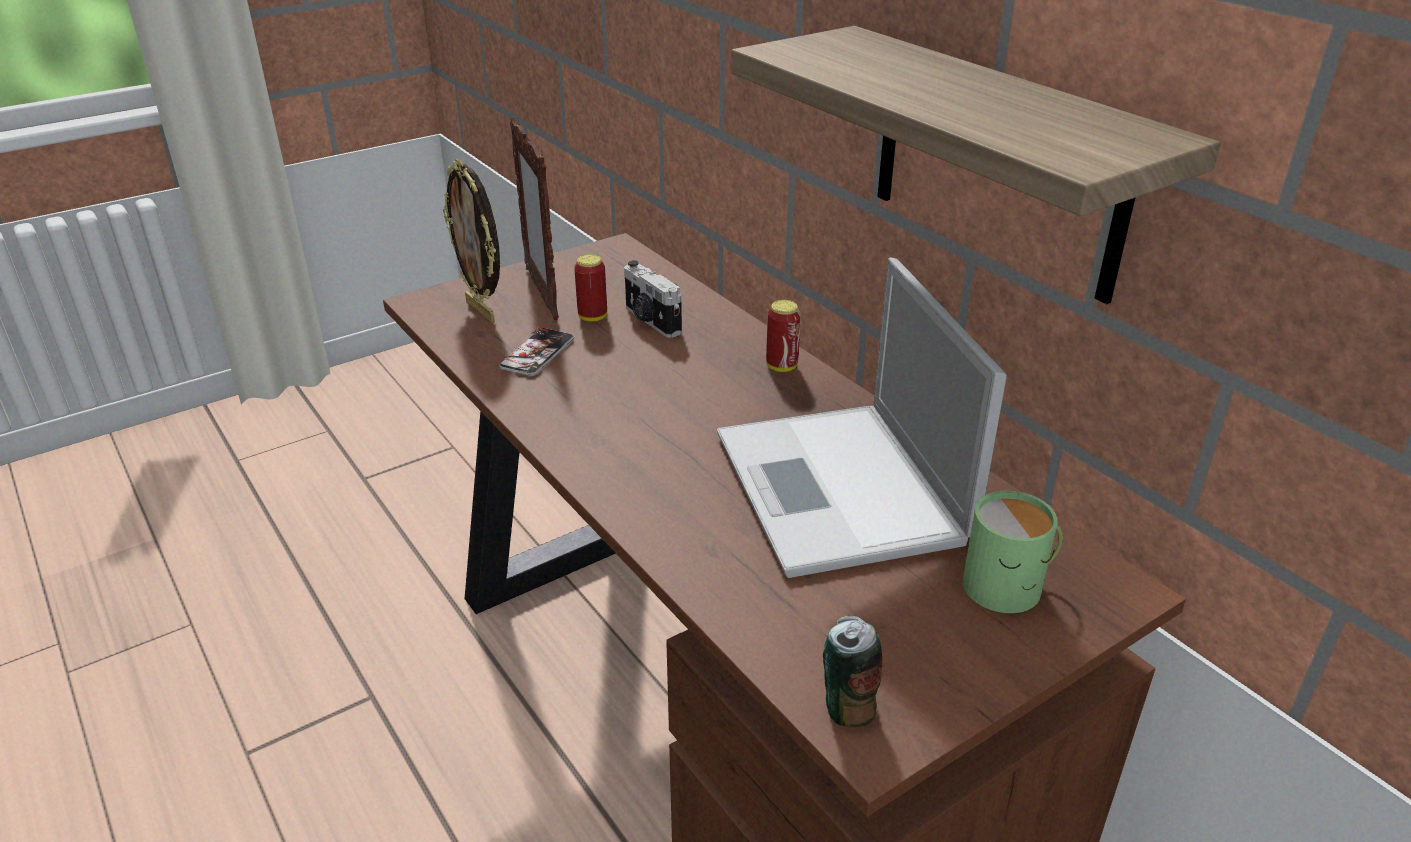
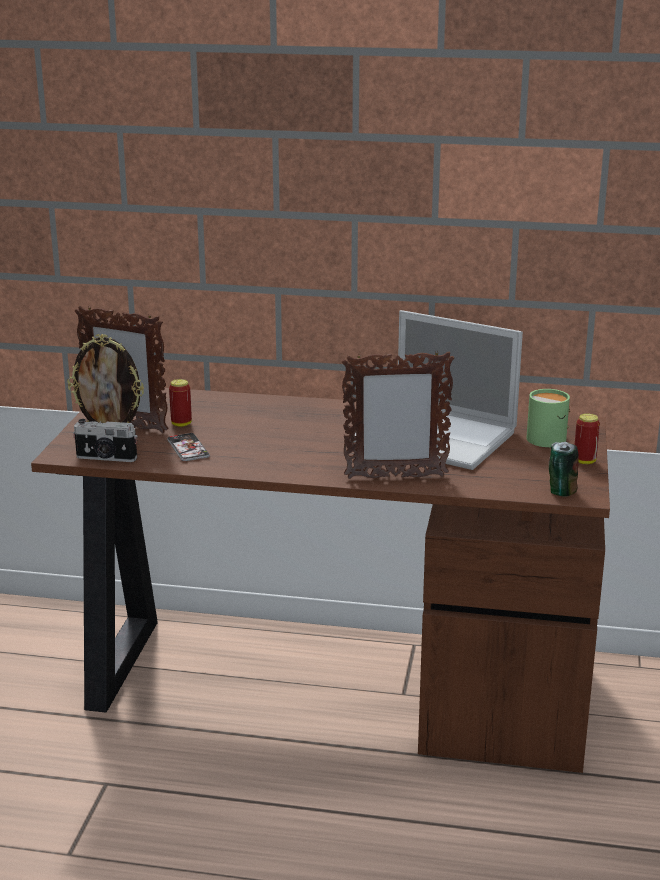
camera: 45 degrees left, 10 degrees down
camera [624,260,682,338] -> camera moved to [73,419,138,462]
shelf [731,26,1221,304] -> none
can [766,300,801,372] -> can moved to [575,414,600,464]
none -> picture frame [342,350,454,479]

